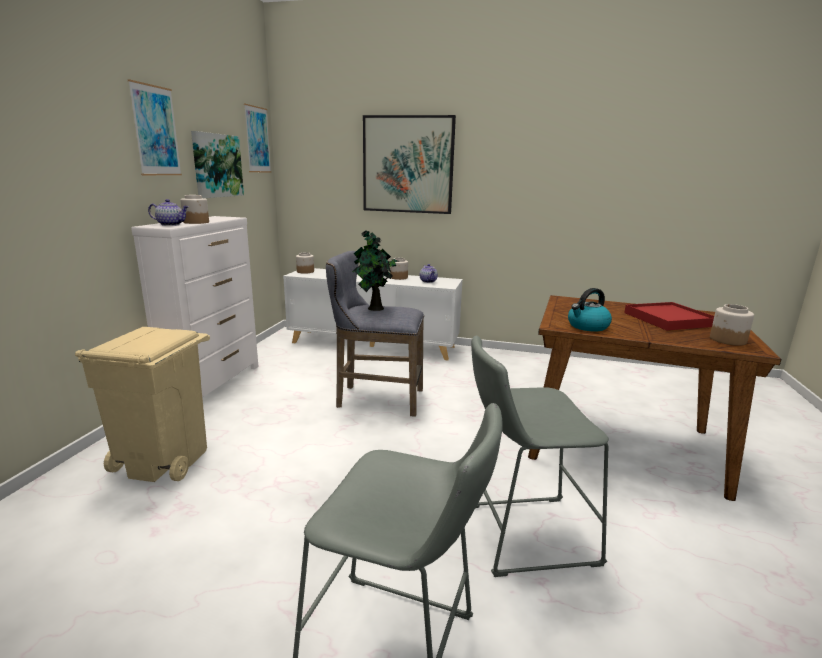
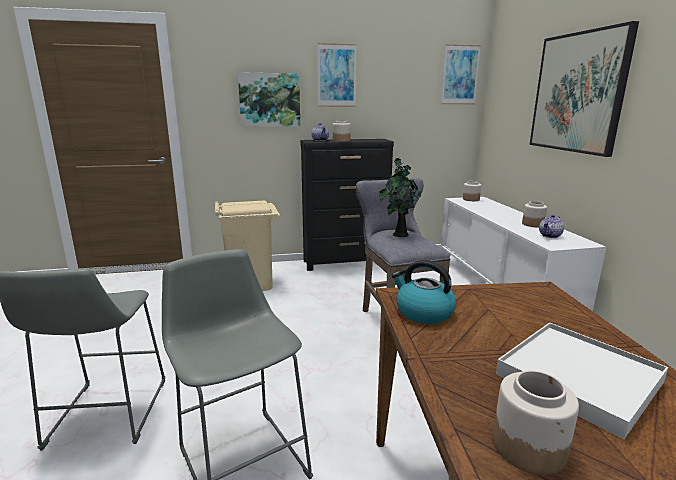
camera: 65 degrees right, 0 degrees up
white dresser [131,216,259,398] -> black dresser [300,139,394,271]
picture [191,131,244,198] -> picture moved to [238,72,300,127]
red tray [624,302,714,330] -> white tray [496,322,668,439]

